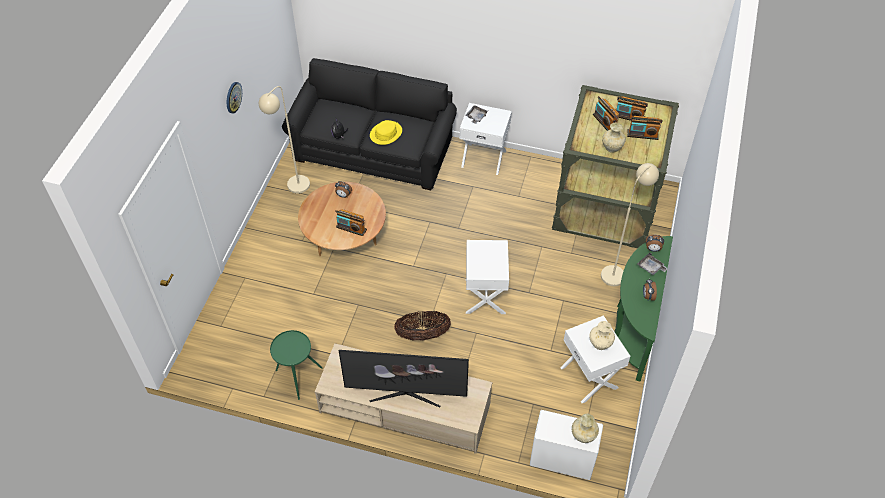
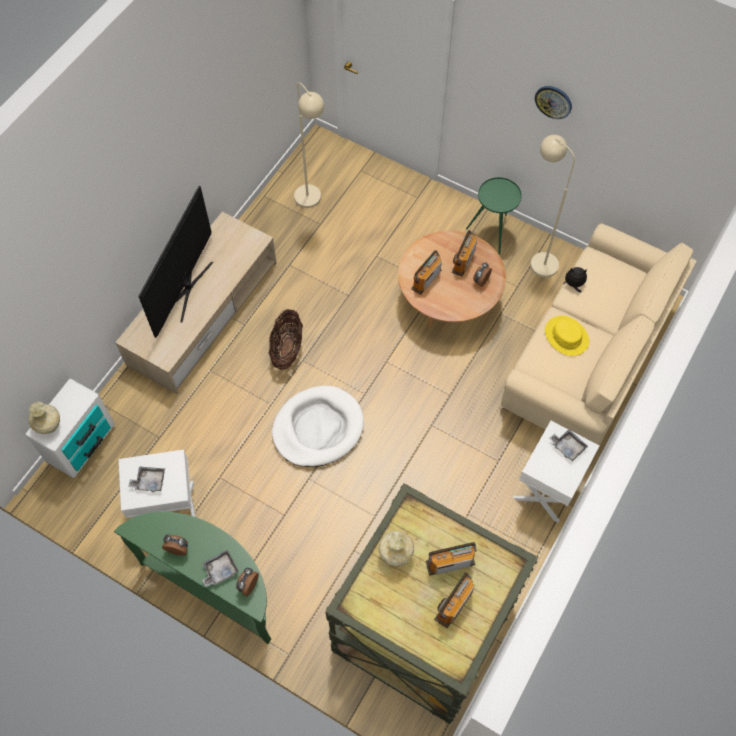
camera: 105 degrees right, 10 degrees up
green side table [270,330,322,400] -> green side table moved to [466,177,522,255]
black sofa [282,58,457,190] -> beige sofa [500,223,697,446]
white side table [466,240,509,314] -> white dog bed [272,386,364,467]
beige vase [589,321,615,350] -> grey tray [128,466,165,492]
beige floor lamp [601,163,659,286] -> beige floor lamp moved to [294,83,324,208]
radio [627,116,662,140] -> radio moved to [452,230,477,276]

